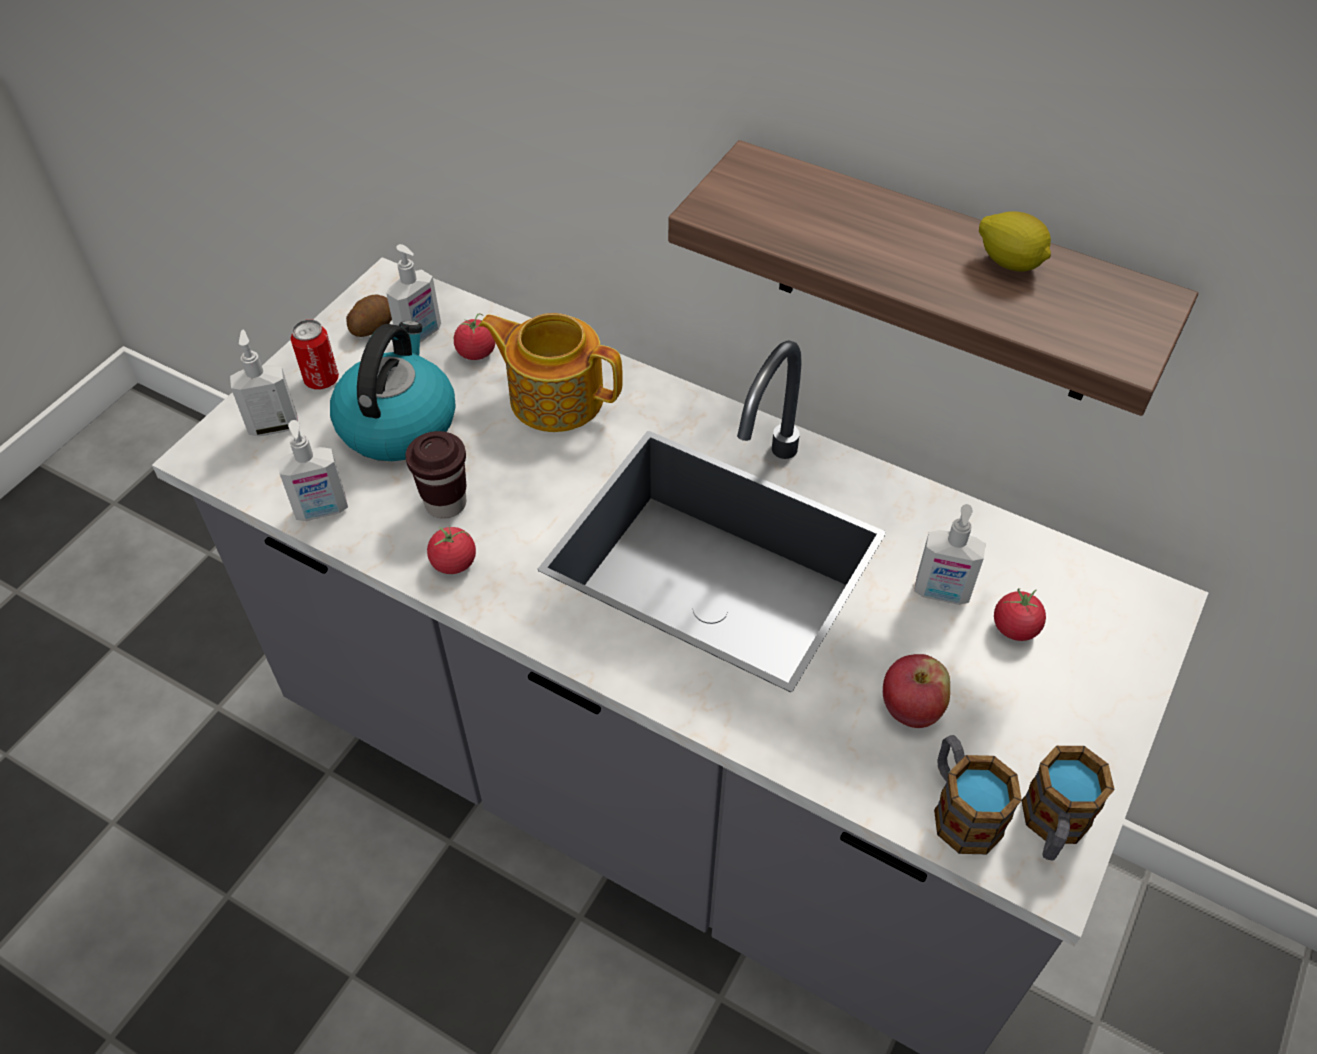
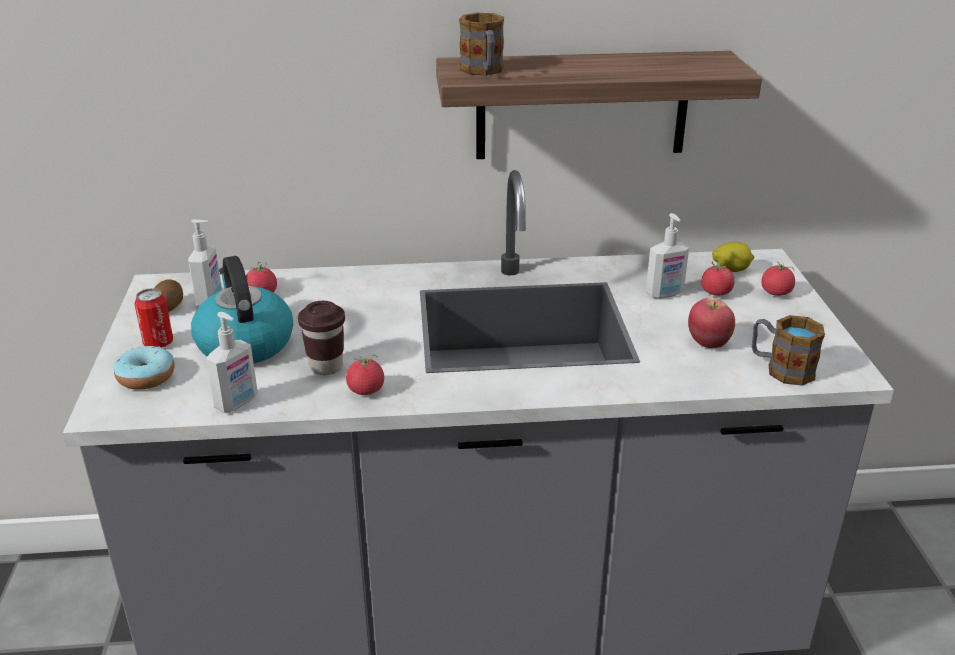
camera: 35 degrees left, 20 degrees down
soap dispenser [230,330,298,436] -> donut [114,346,175,390]
teapot [479,313,623,432] -> none
lemon [979,211,1051,272] -> lemon moved to [712,242,754,272]
mug [1022,746,1115,861] -> mug moved to [459,13,504,75]
none -> tomato [761,261,795,296]

